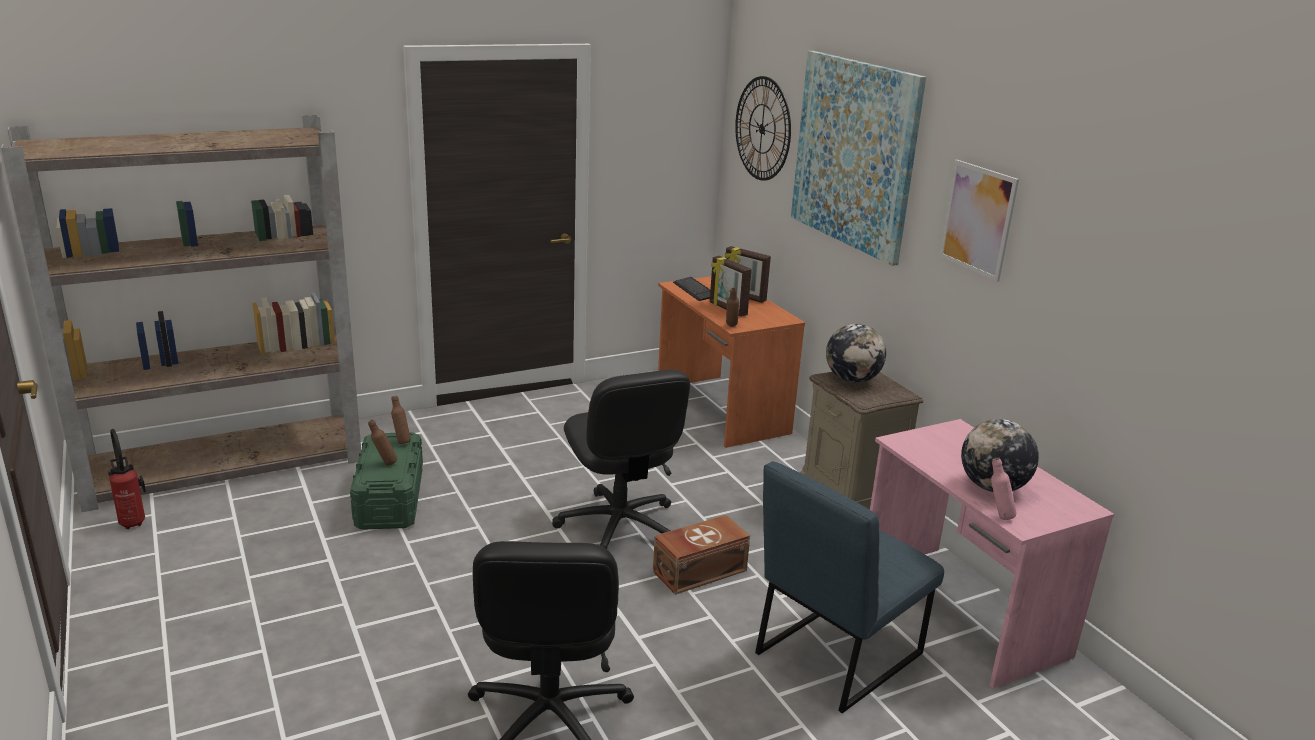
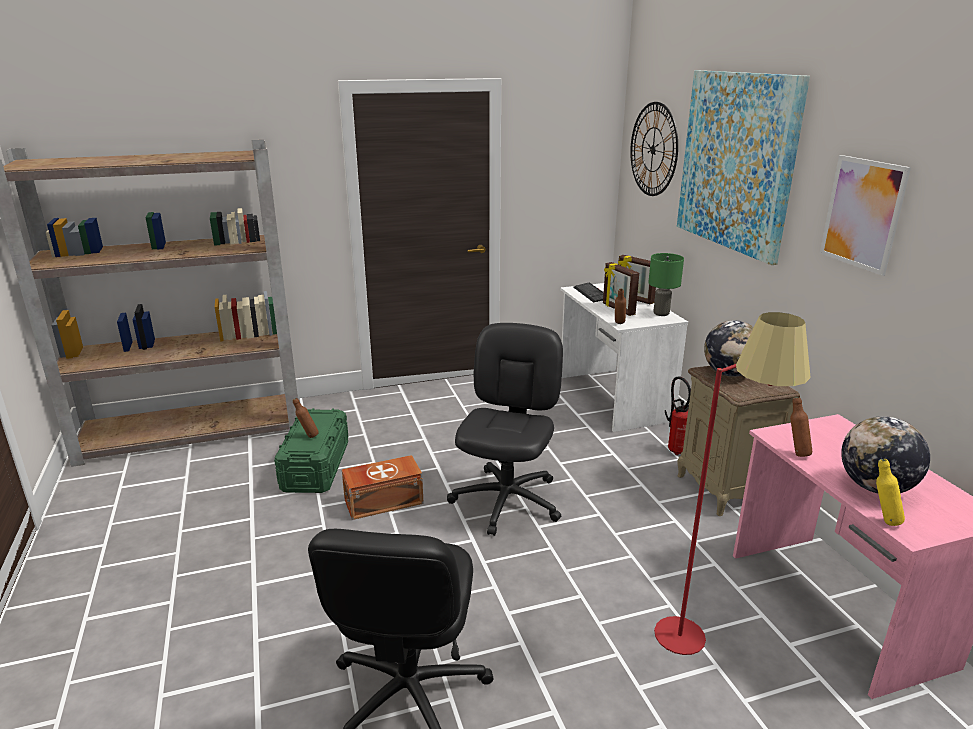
camera: 10 degrees right, 0 degrees up
fire extinguisher [108,429,146,529] -> fire extinguisher moved to [665,376,691,455]
brown bottle [391,396,411,444] -> brown bottle moved to [790,397,812,457]
black office chair [552,369,690,549] -> black office chair turned 150 degrees counterclockwise [447,323,563,536]
brown storage box [653,515,750,595] -> brown storage box moved to [342,455,424,520]
orange desk [658,276,805,448] -> white desk [560,283,688,432]
blue chair [755,461,944,713] -> red floor lamp [654,312,811,655]
pink bottle [991,458,1016,520] -> yellow bottle [876,459,905,526]
none -> green table lamp [648,253,684,316]

